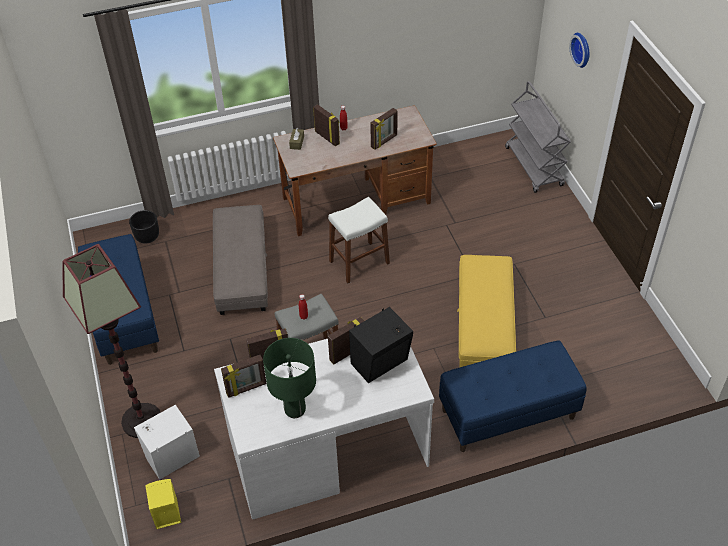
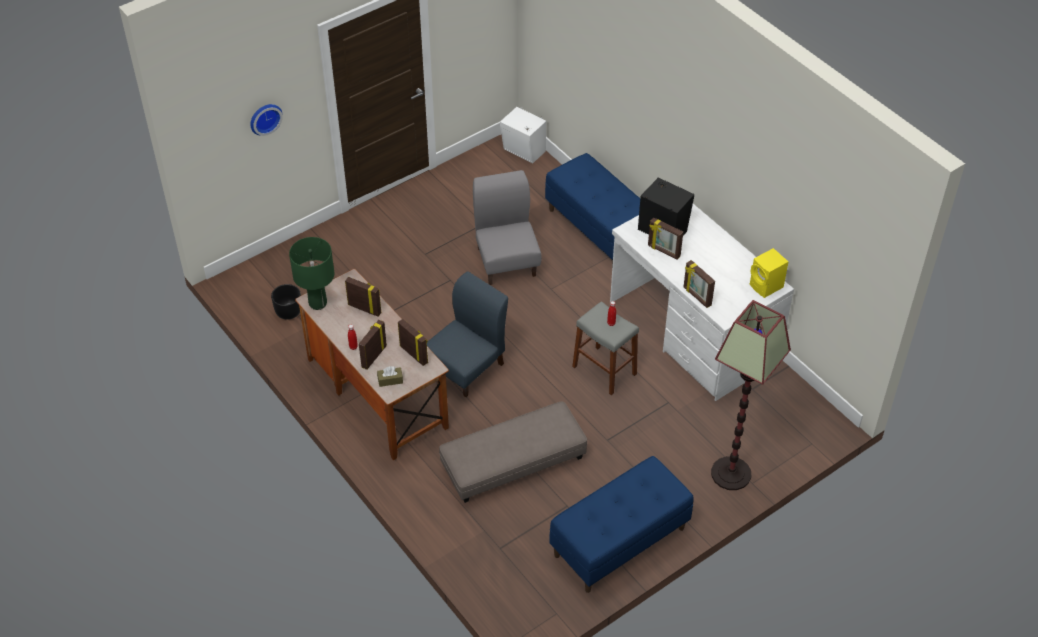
camera: 110 degrees left, 0 degrees up
black planter [129,210,159,244] -> black planter moved to [271,284,301,320]
white speaker [134,405,200,480] -> white speaker moved to [500,107,546,163]
yellow speaker [145,479,181,529] -> yellow speaker moved to [750,248,788,298]
picture frame [221,355,267,398] -> picture frame moved to [398,319,428,366]
green table lamp [263,338,316,418] -> green table lamp moved to [289,237,334,310]
white stool [328,197,390,283] -> blue chair [427,271,508,397]
yellow ottoman [457,255,516,367] -> grey chair [473,170,542,285]
grey cart [505,81,571,193] -> none

